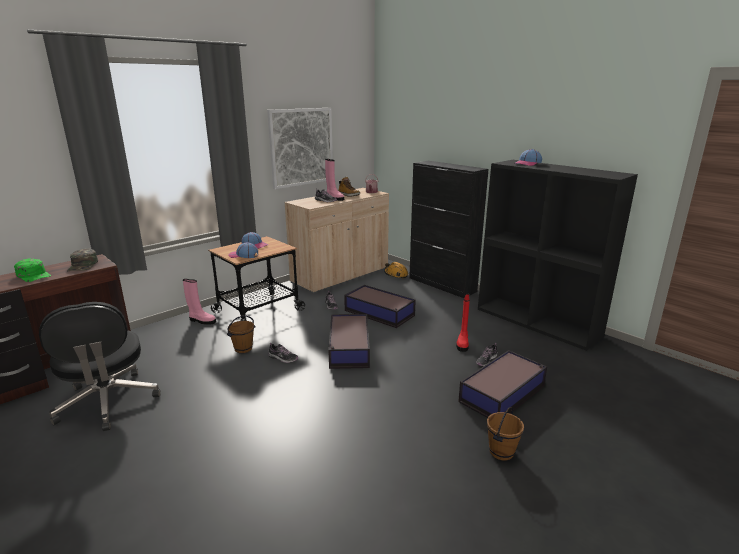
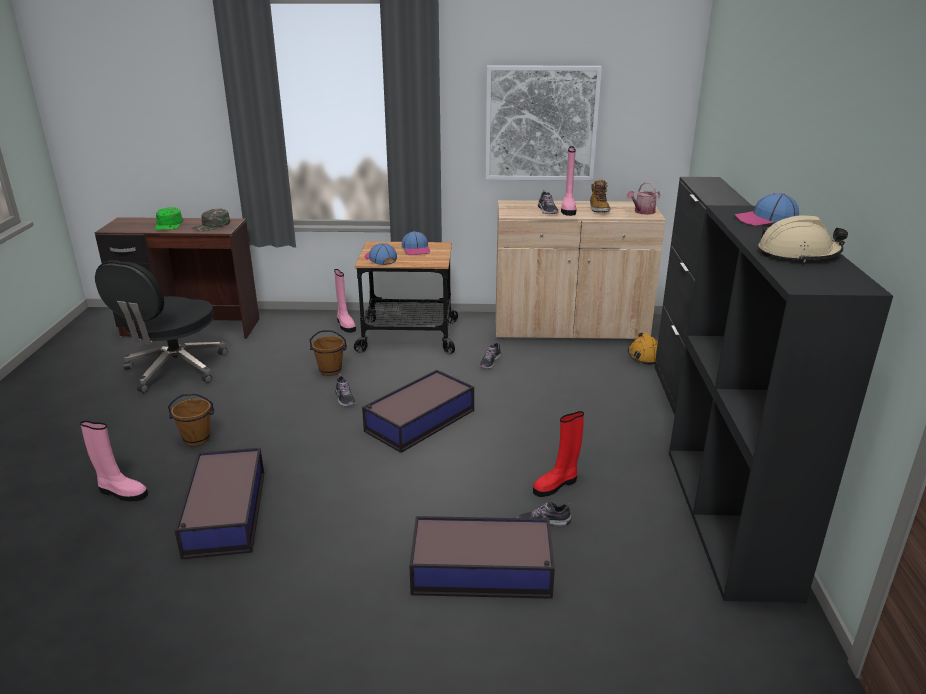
camera: 45 degrees right, 5 degrees up
storage box [344,285,416,328] -> storage box moved to [174,448,264,559]
brown bucket [487,407,524,461] -> brown bucket moved to [168,393,214,446]
none -> pink boot [80,421,148,501]
none -> beige hard hat [758,215,848,263]

